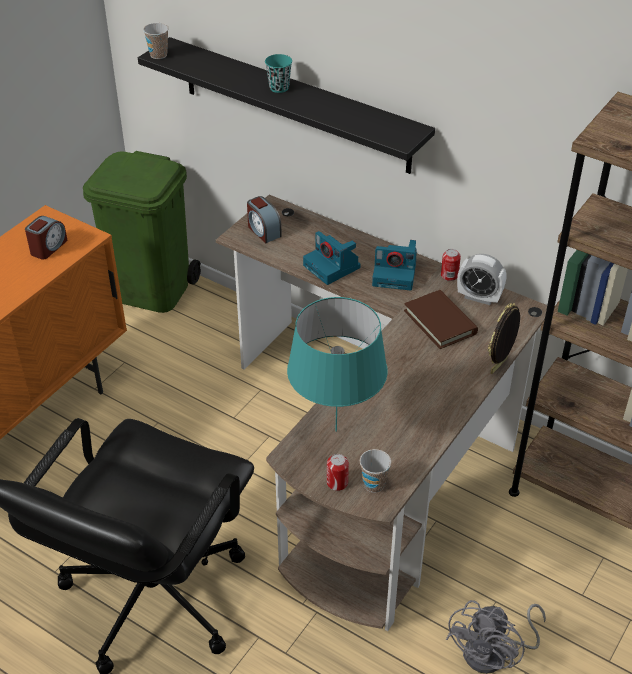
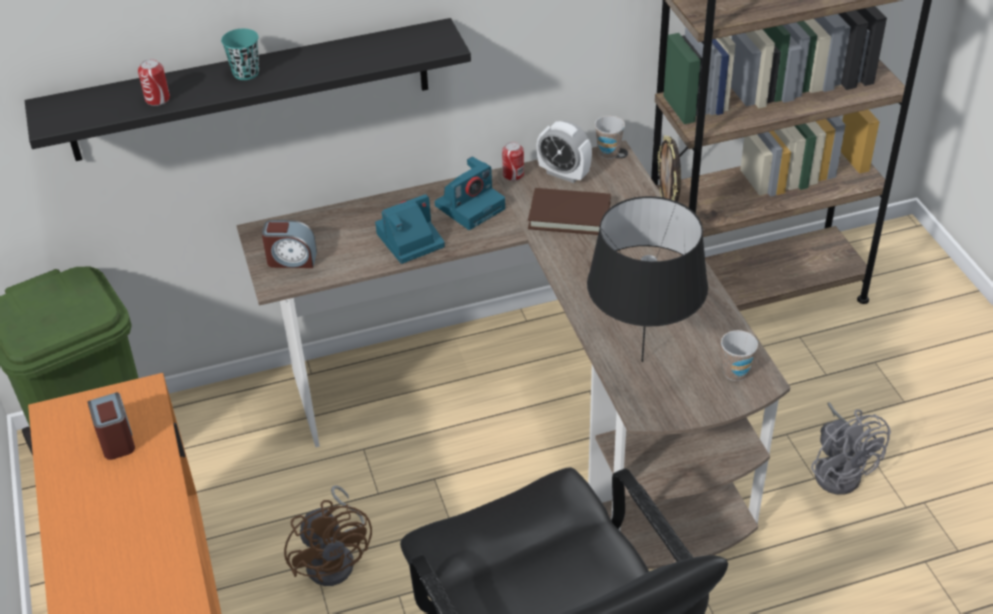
camera: 50 degrees left, 0 degrees up
cup [143,23,169,59] -> cup moved to [594,116,625,159]
turquoise table lamp [287,297,388,432] -> black table lamp [587,196,708,362]
camera [303,231,360,285] -> camera turned 150 degrees clockwise [375,194,445,264]
can [327,454,349,491] -> can moved to [138,59,170,106]
alarm clock [457,254,506,305] -> alarm clock turned 60 degrees clockwise [537,121,592,183]
none -> brown fan [284,485,372,586]

